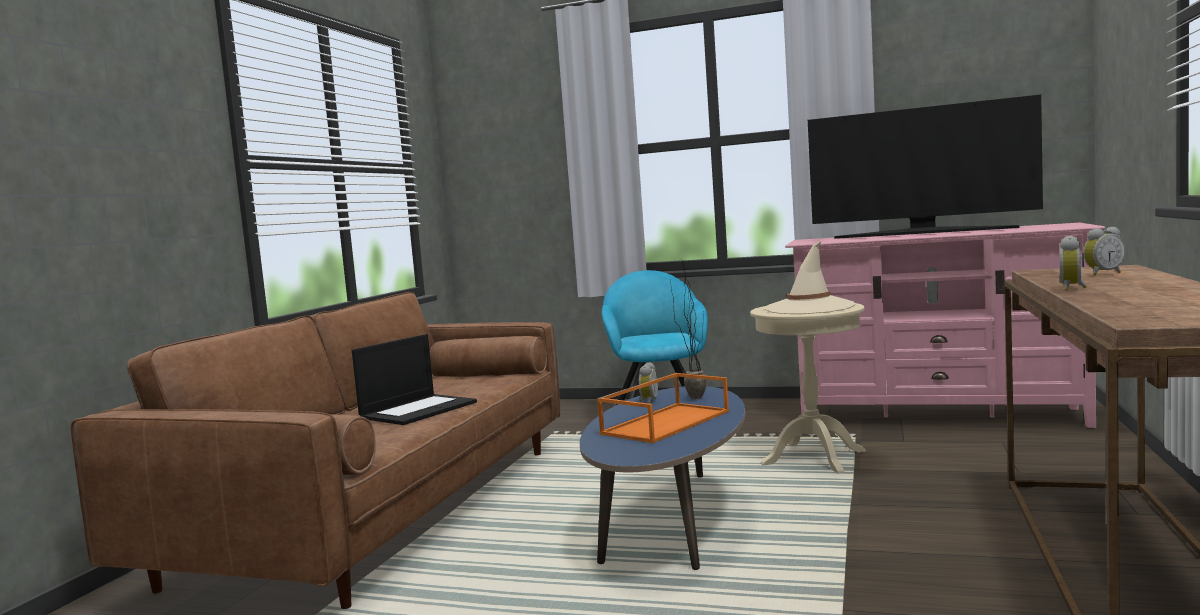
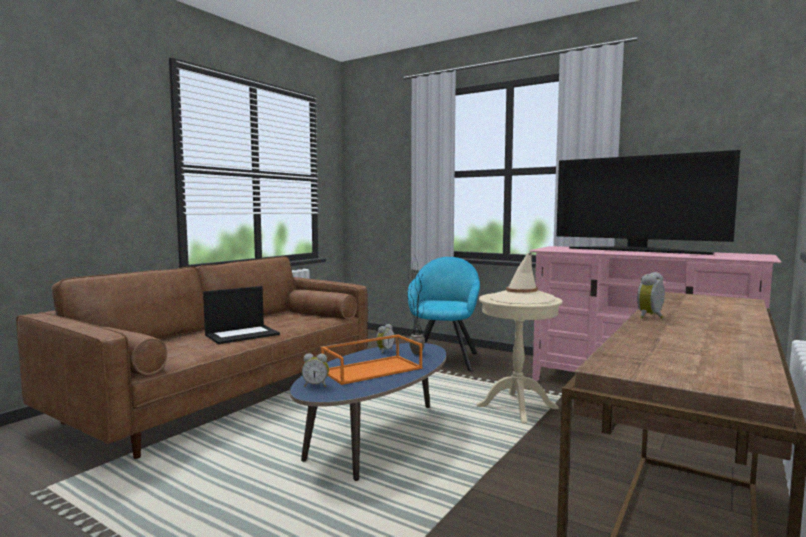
camera: 15 degrees right, 0 degrees up
alarm clock [1083,227,1125,276] -> alarm clock moved to [302,353,329,387]

